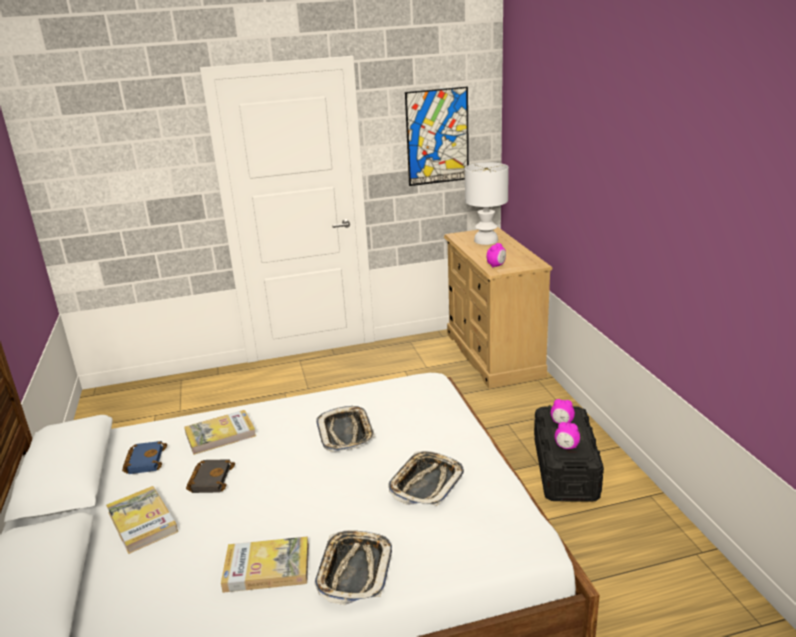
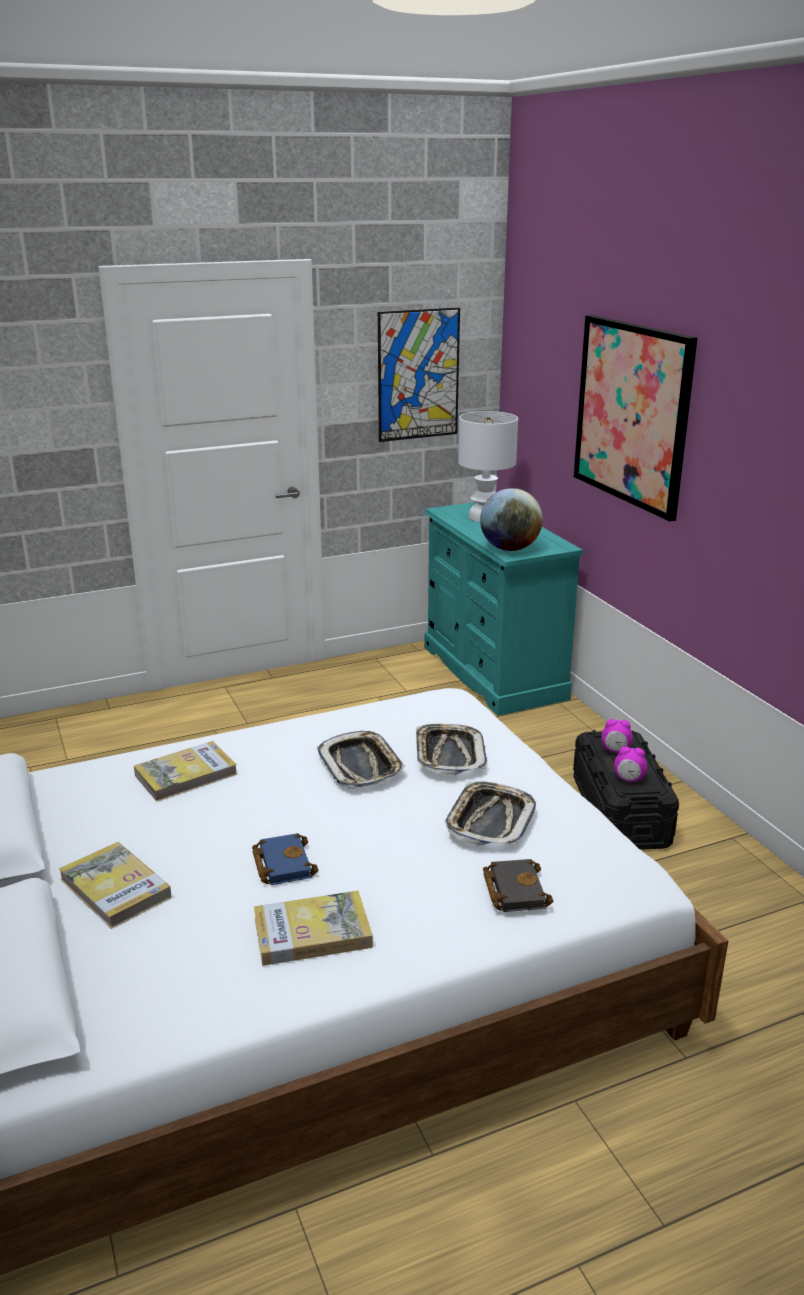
camera: 10 degrees left, 0 degrees up
blue book [122,441,167,474] -> blue book moved to [252,833,318,885]
black book [186,459,235,493] -> black book moved to [483,859,553,912]
tray [315,530,392,605] -> tray moved to [416,724,487,776]
beige dresser [444,227,552,389] -> turquoise dresser [424,502,583,716]
alarm clock [487,243,506,268] -> globe [480,488,543,551]
none -> picture [574,315,697,522]

